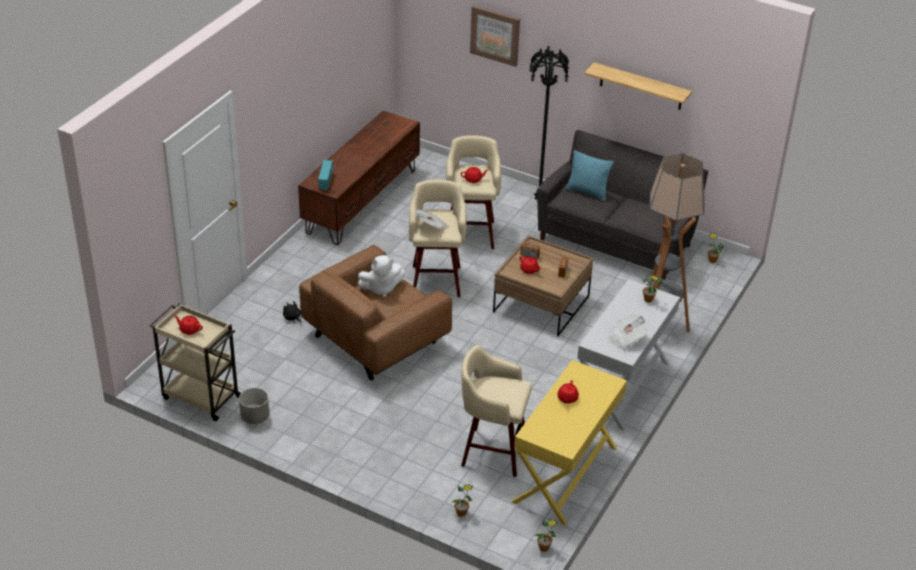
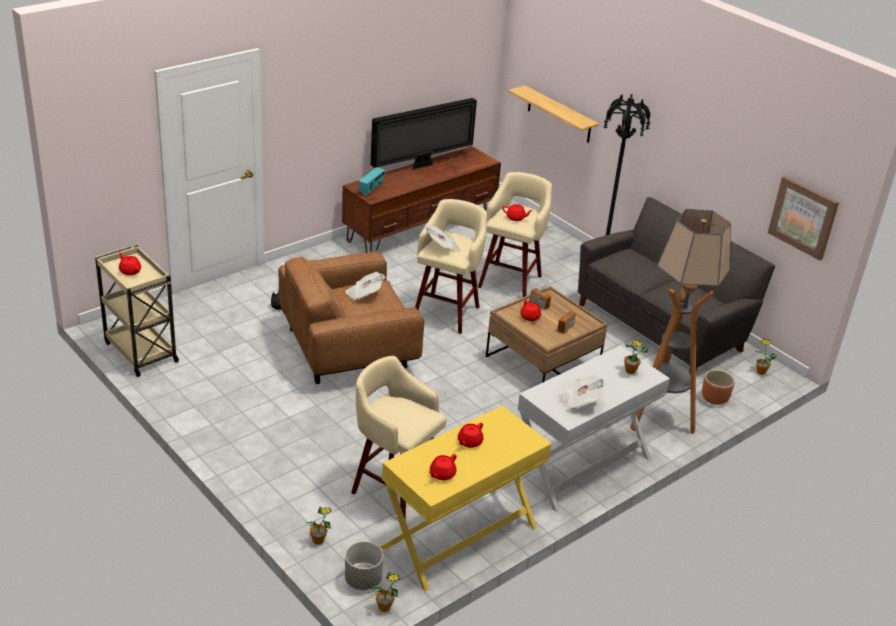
camera: 20 degrees right, 5 degrees down
grey planter [239,388,269,424] -> grey planter moved to [345,541,383,590]
white plush toy [358,255,405,297] -> newspaper [346,272,385,301]
picture [470,5,520,67] -> picture moved to [768,176,839,260]
turquoise pillow [566,150,614,201] -> none
shelf [584,62,692,110] -> shelf moved to [508,85,599,143]
none -> television [371,98,477,170]
none -> red teapot [429,454,457,480]
none -> brown planter [702,370,735,405]

